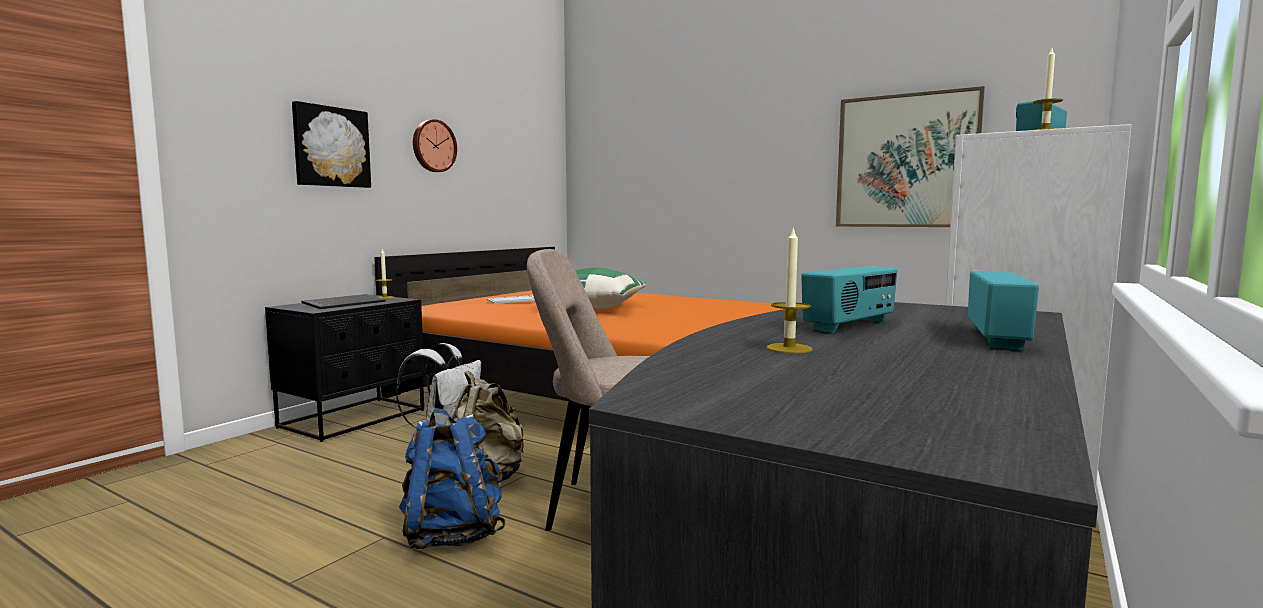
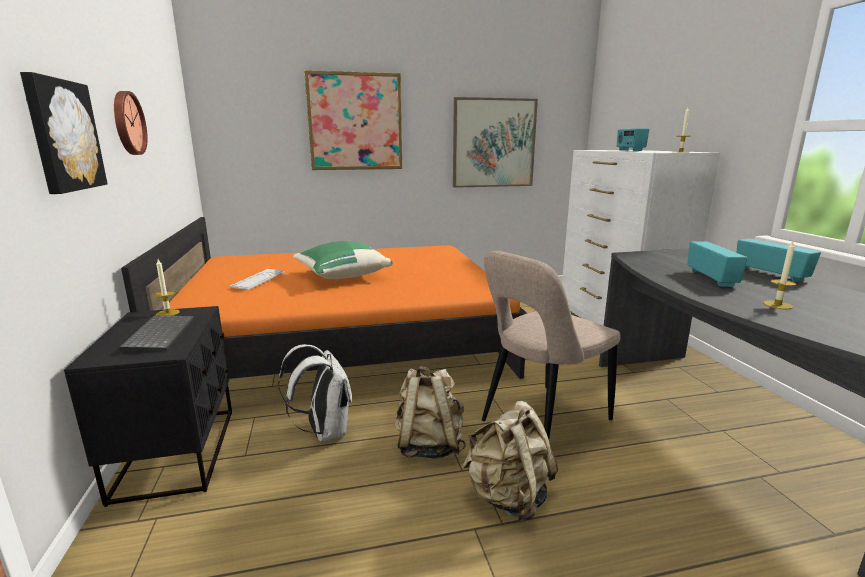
camera: 45 degrees left, 10 degrees up
blue backpack [399,409,505,549] -> beige backpack [462,401,558,522]
none -> picture [304,70,402,170]

